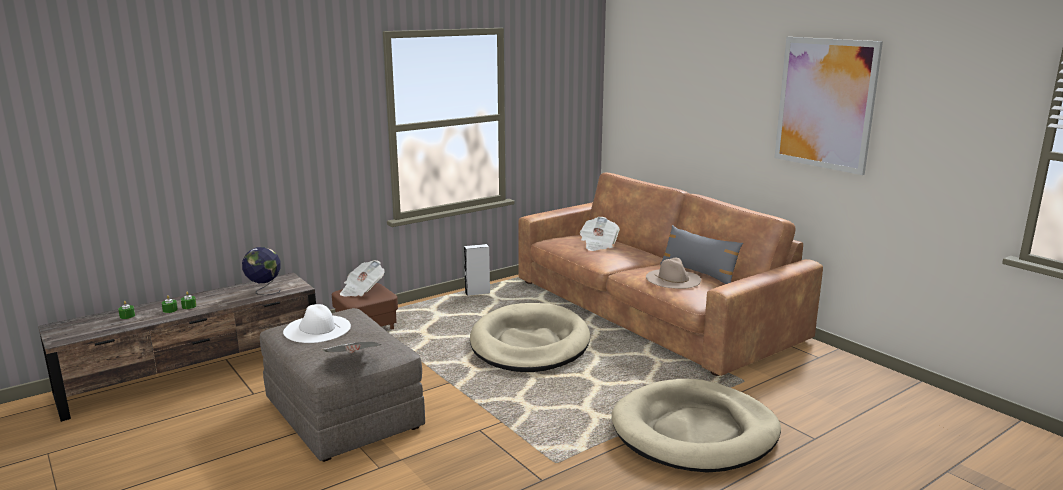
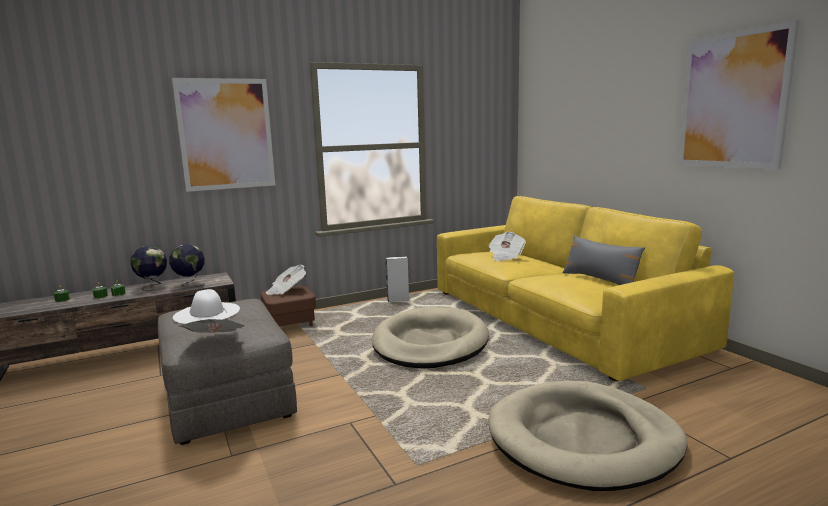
camera: 10 degrees right, 5 degrees down
brown sofa [518,173,823,376] -> yellow sofa [437,196,734,381]
beige hat [646,258,701,289] -> none
none -> globe [130,246,167,291]
none -> picture [172,78,275,192]

